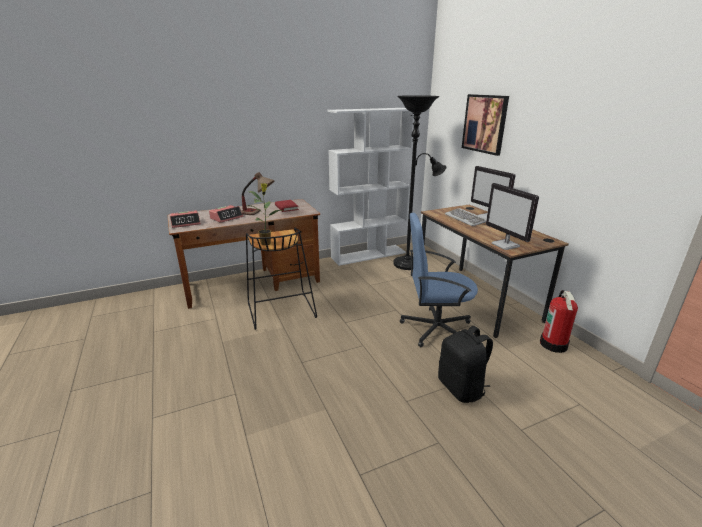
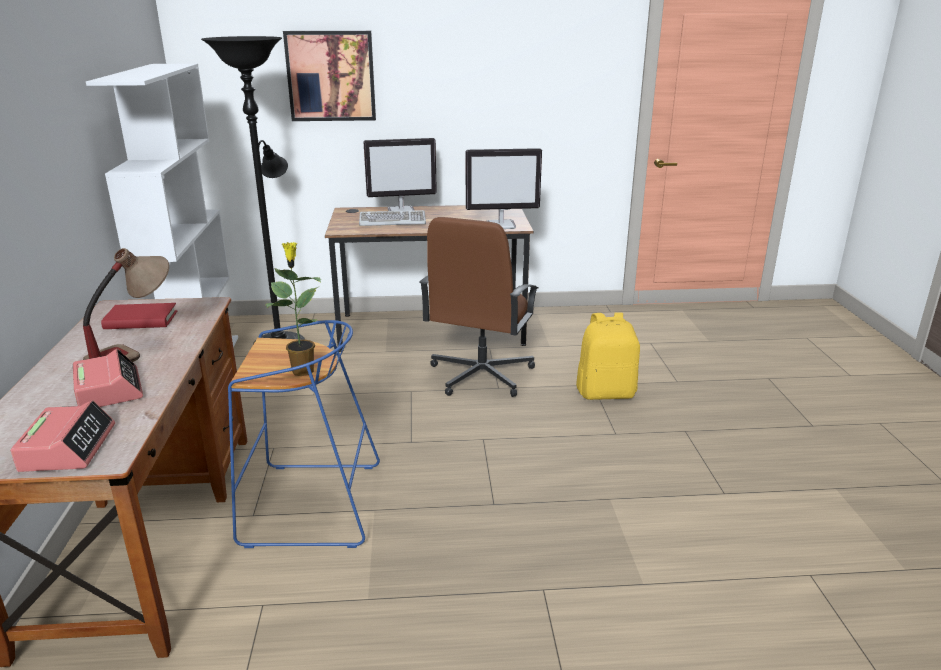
camera: 70 degrees left, 0 degrees up
black stool [246,228,317,330] -> blue stool [228,320,380,548]
blue office chair [400,213,478,347] -> brown office chair [419,217,538,397]
black backpack [438,326,493,403] -> yellow backpack [576,312,640,400]
fire extinguisher [540,290,578,353] -> none

